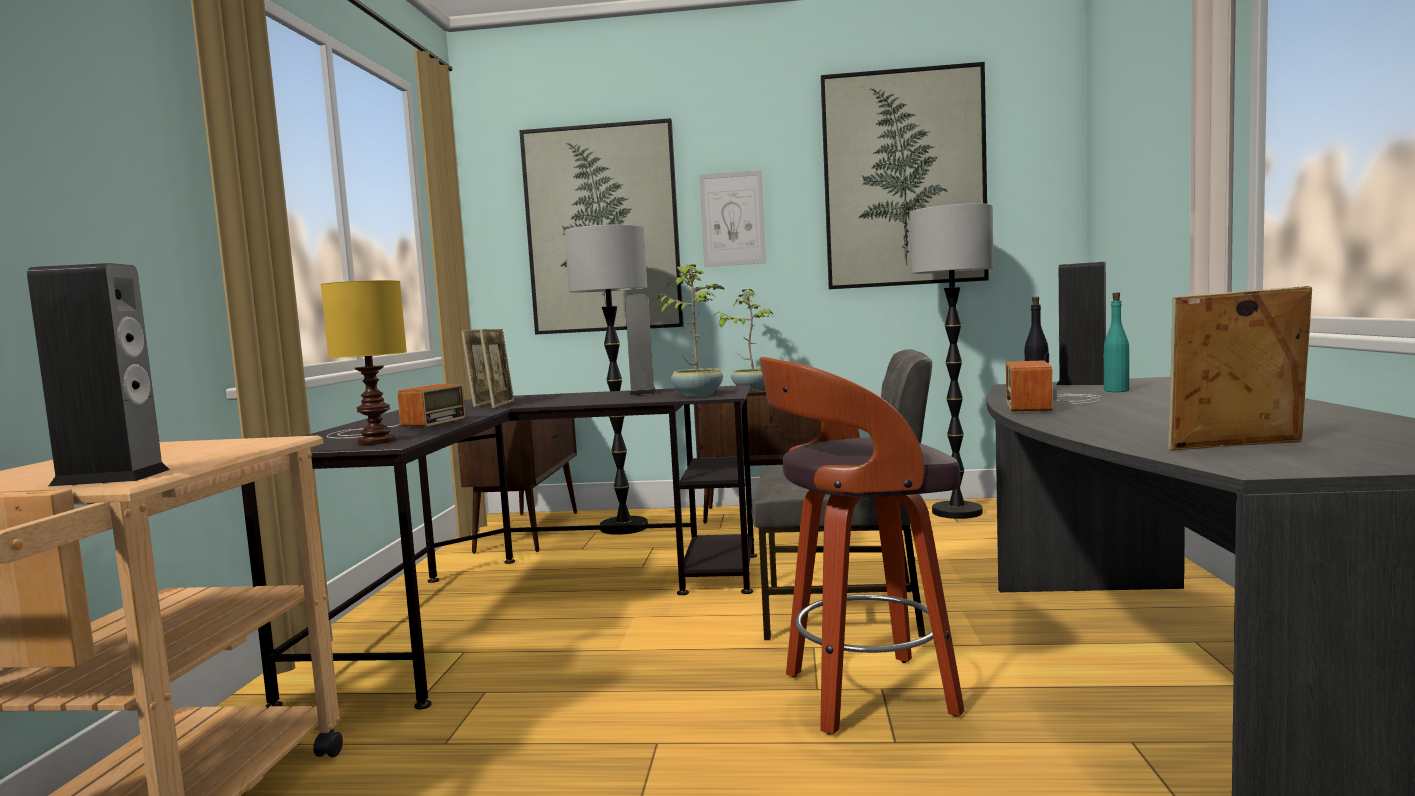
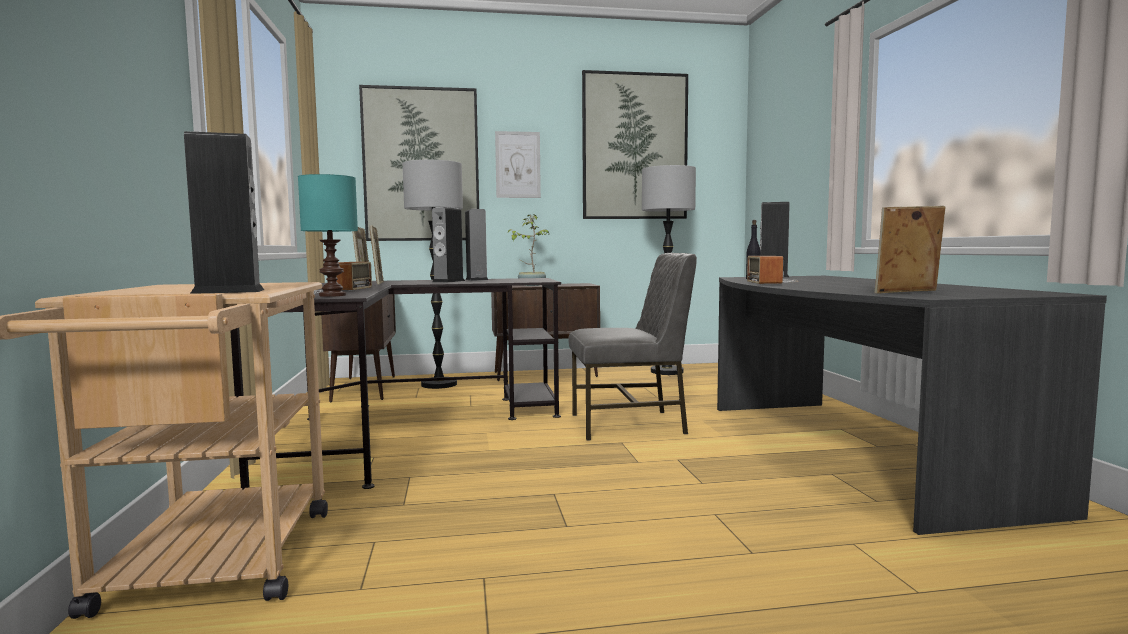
camera: 15 degrees left, 0 degrees up
yellow table lamp [321,280,407,445] -> turquoise table lamp [298,174,358,297]
potted plant [656,264,725,397] -> none
stool [759,357,965,735] -> none
turquoise bottle [1103,292,1129,392] -> none
none -> speaker [432,207,465,282]

